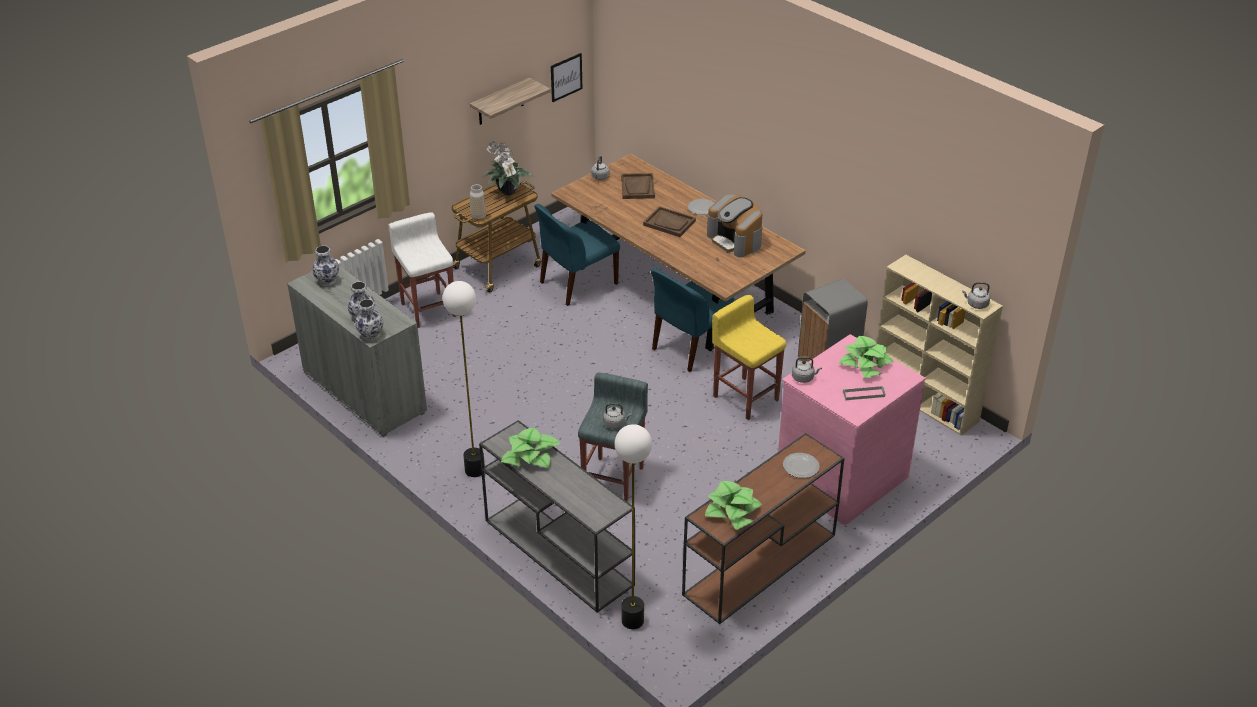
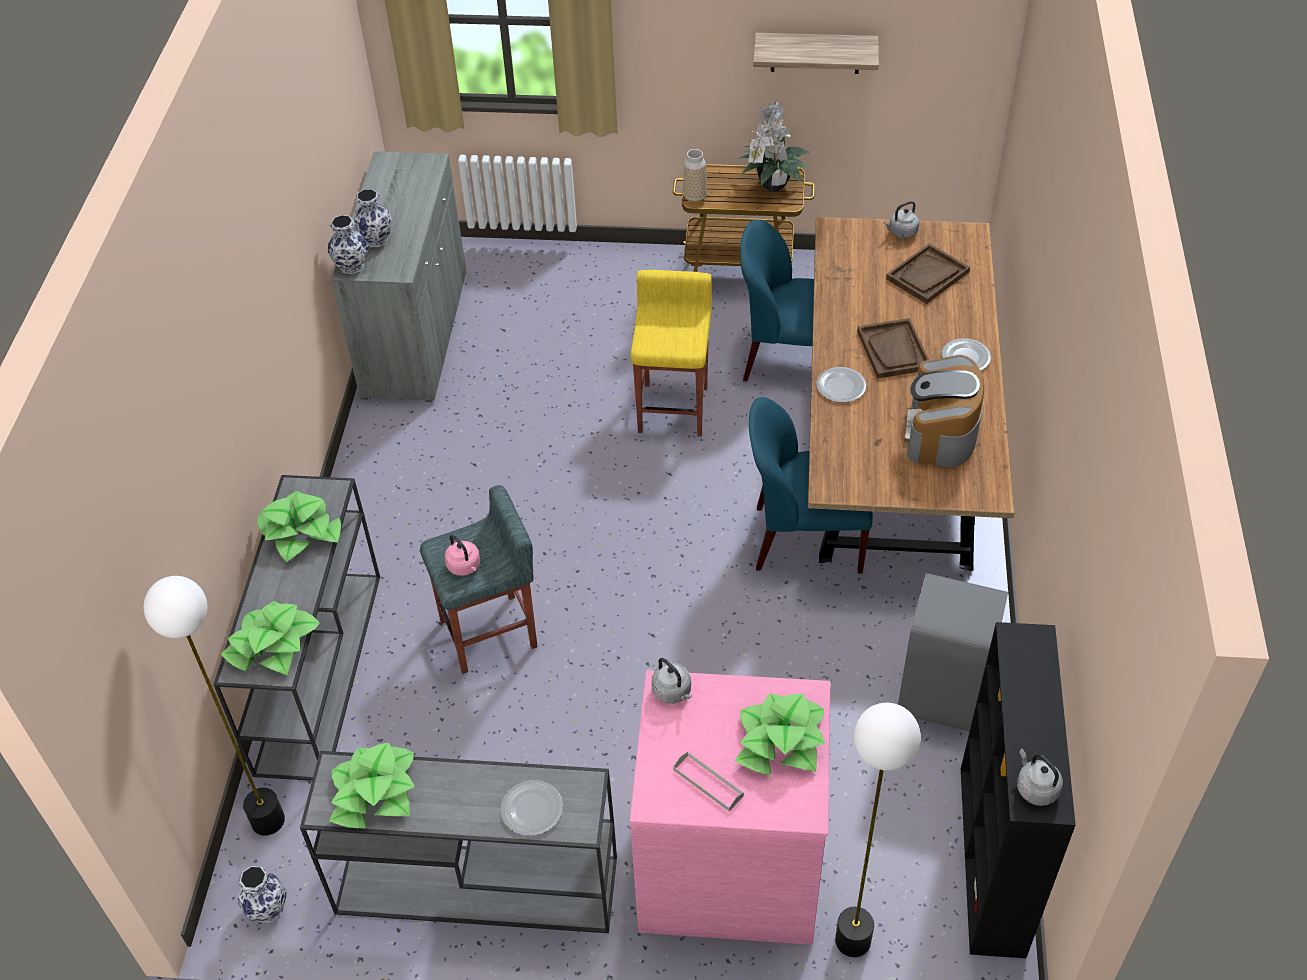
camera: 50 degrees right, 10 degrees up
vase [312,246,339,286] -> vase moved to [238,866,287,923]
white stool [389,212,456,328] -> none
floor lamp [443,281,485,477] -> floor lamp moved to [835,703,921,957]
picture [551,53,582,102] -> none
grey kettle [603,403,632,429] -> pink kettle [444,534,480,576]
brown console table [682,433,844,624] -> grey console table [300,751,617,933]
yellow stool [712,295,787,420] -> yellow stool moved to [631,270,712,437]
beige bookcase [876,255,1003,436] -> black bookcase [961,622,1076,958]
none -> potted plant [221,601,320,675]
none -> plate [816,367,867,403]

